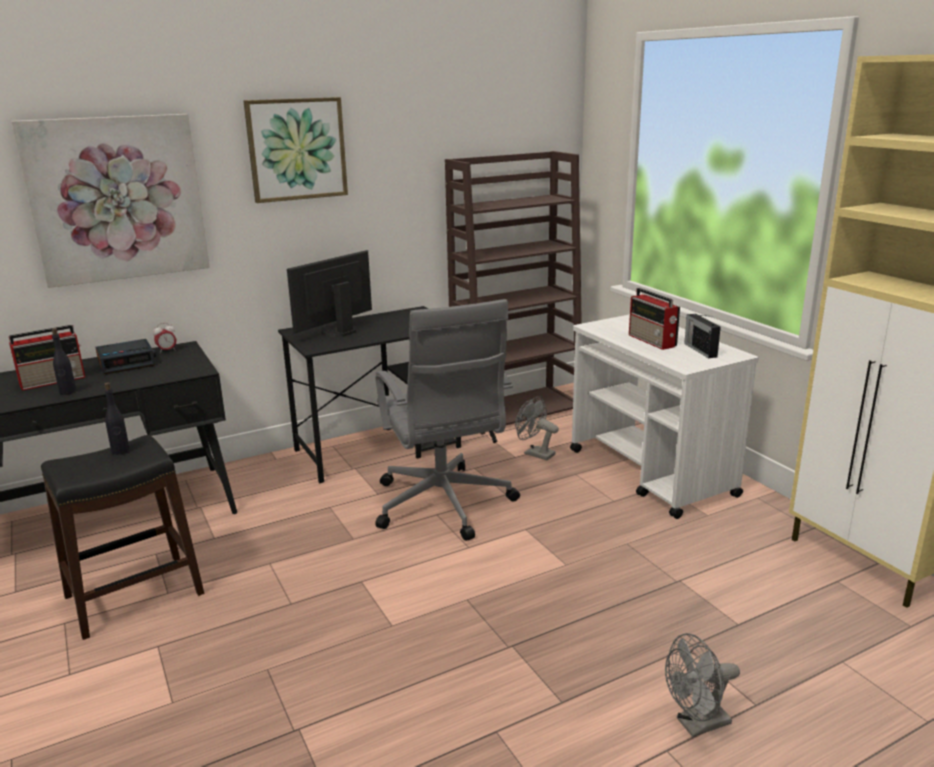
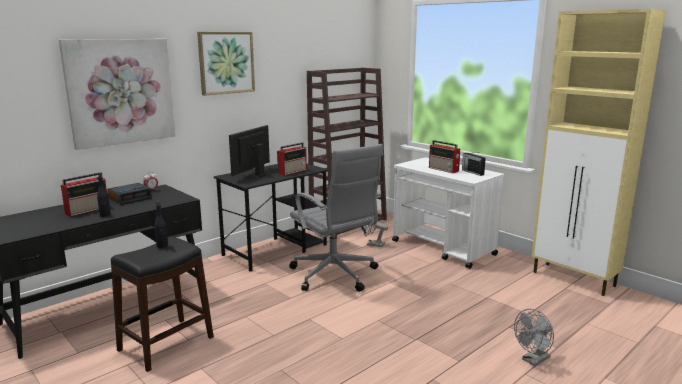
camera: 15 degrees left, 5 degrees down
none -> radio [277,143,307,176]

